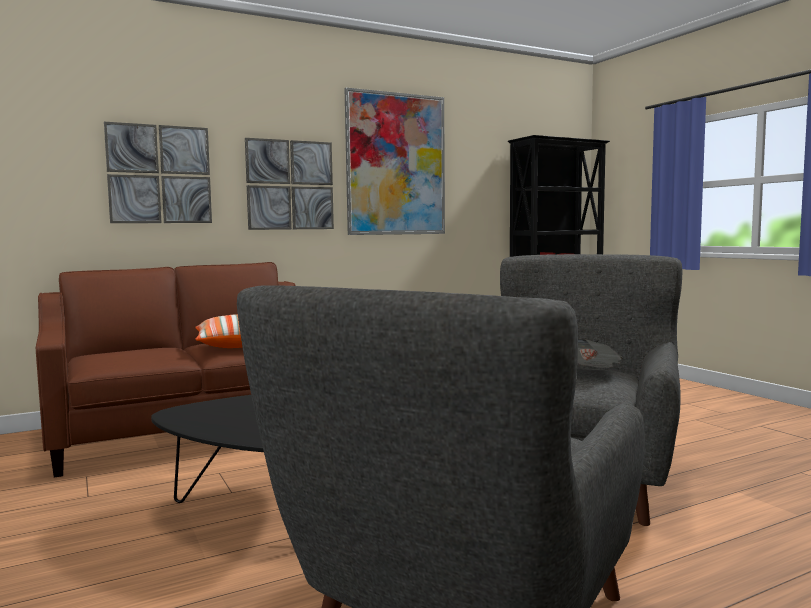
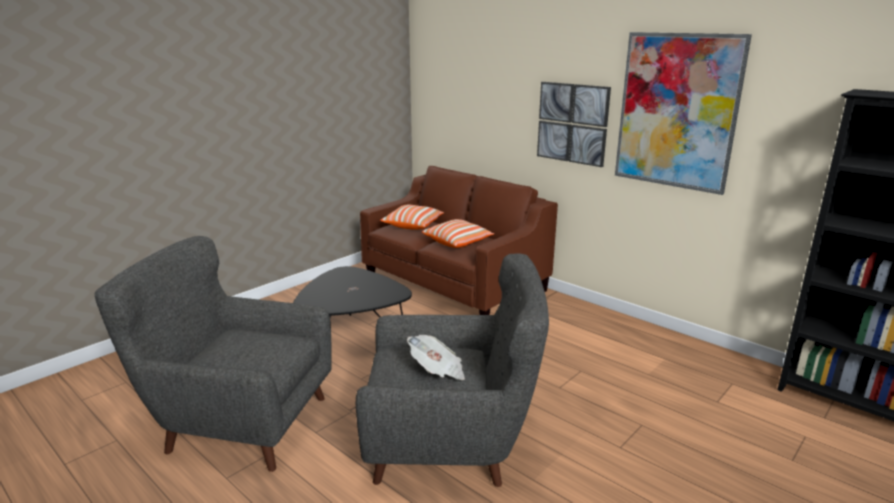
camera: 70 degrees right, 15 degrees up
picture [104,122,212,223] -> none
none -> pillow [380,205,444,230]

